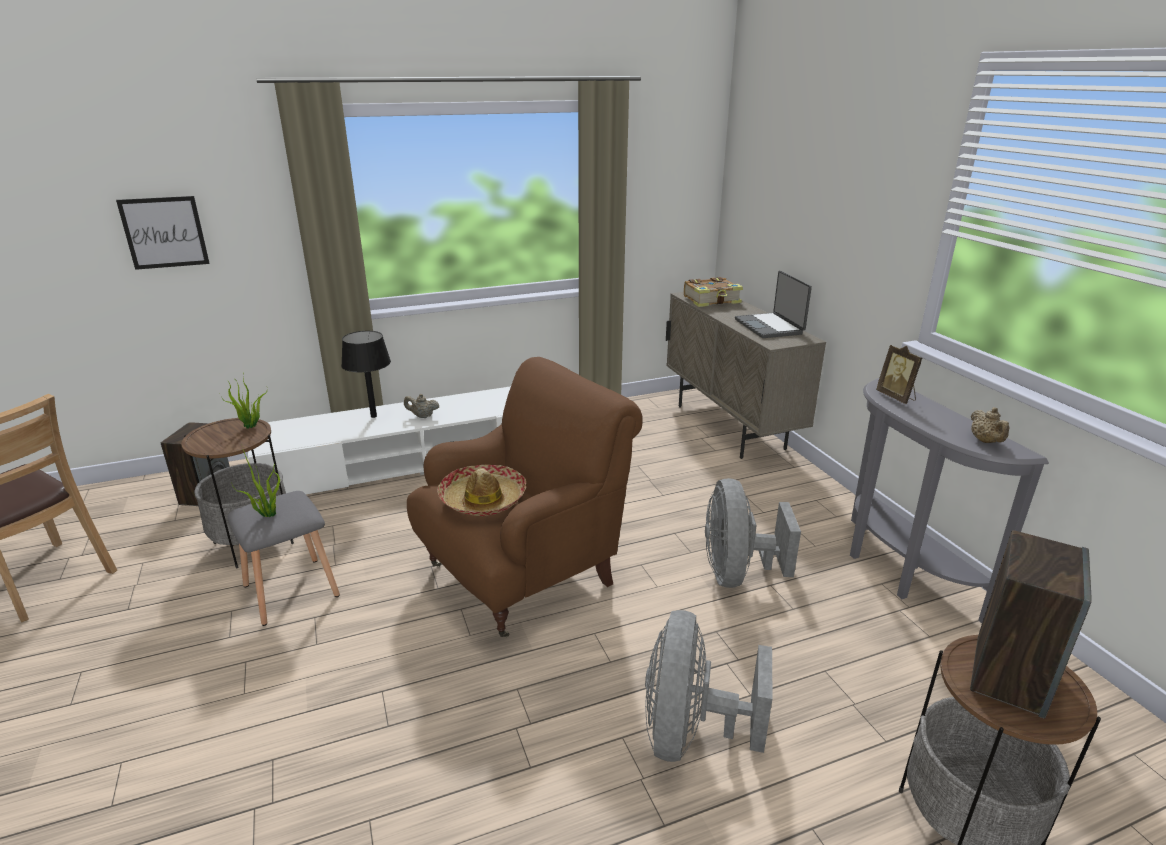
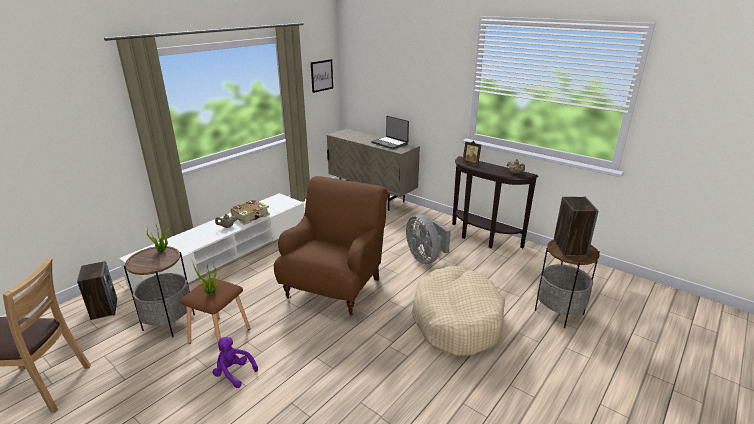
camera: 30 degrees left, 0 degrees up
picture [116,196,210,270] -> picture moved to [311,59,333,93]
grey stool [228,491,340,626] -> brown stool [180,278,250,353]
black table lamp [341,331,391,418] -> none
hat [437,465,526,516] -> none
grey fan [645,610,773,762] -> beige dog bed [411,266,505,357]
book [684,277,743,307] -> book moved to [231,200,270,225]
grey console table [850,378,1049,623] -> brown console table [452,156,538,248]
none -> purple plush toy [213,337,258,388]

